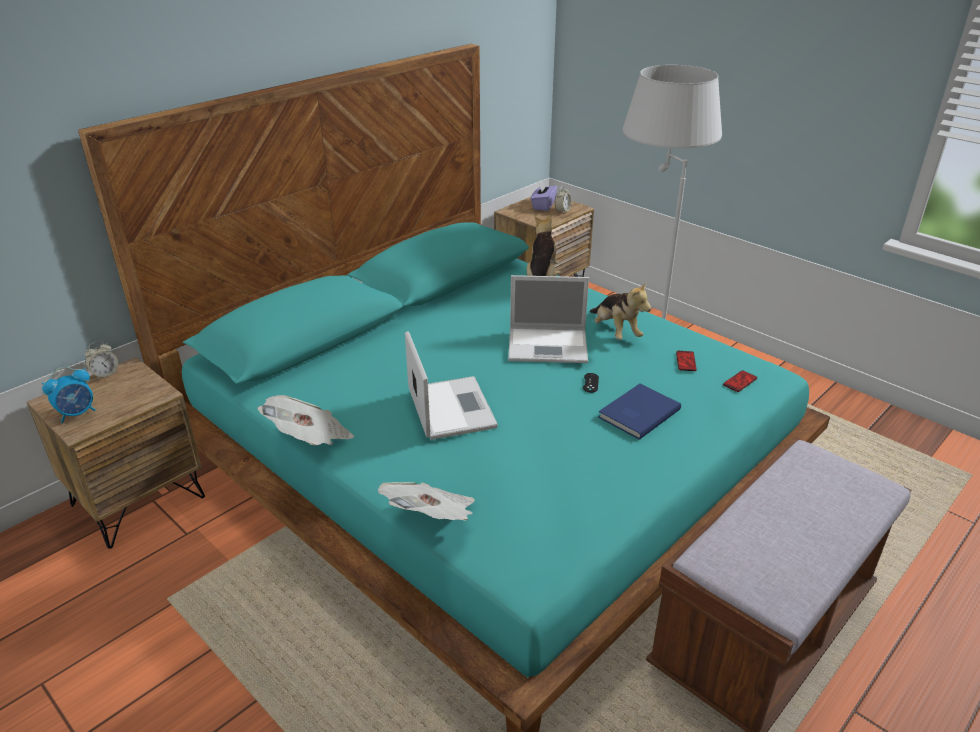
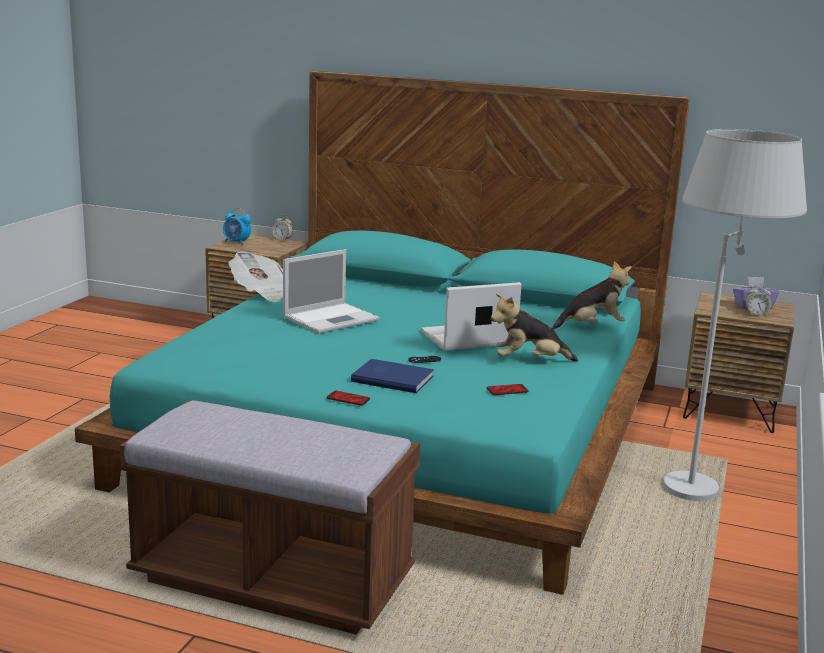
camera: 65 degrees right, 15 degrees down
newspaper [378,482,475,521] -> none
laptop [508,275,589,363] -> laptop turned 90 degrees clockwise [421,282,522,351]
plush toy [589,282,652,340] -> plush toy turned 45 degrees clockwise [491,294,578,362]
phone [723,370,757,392] -> phone moved to [327,391,370,406]

